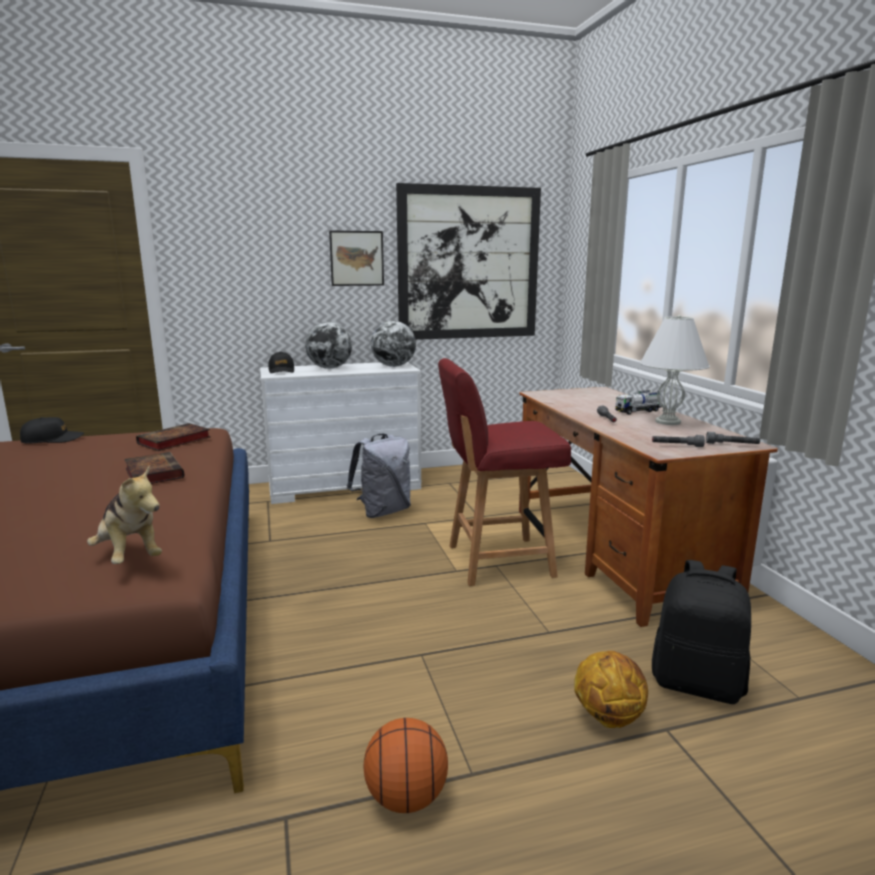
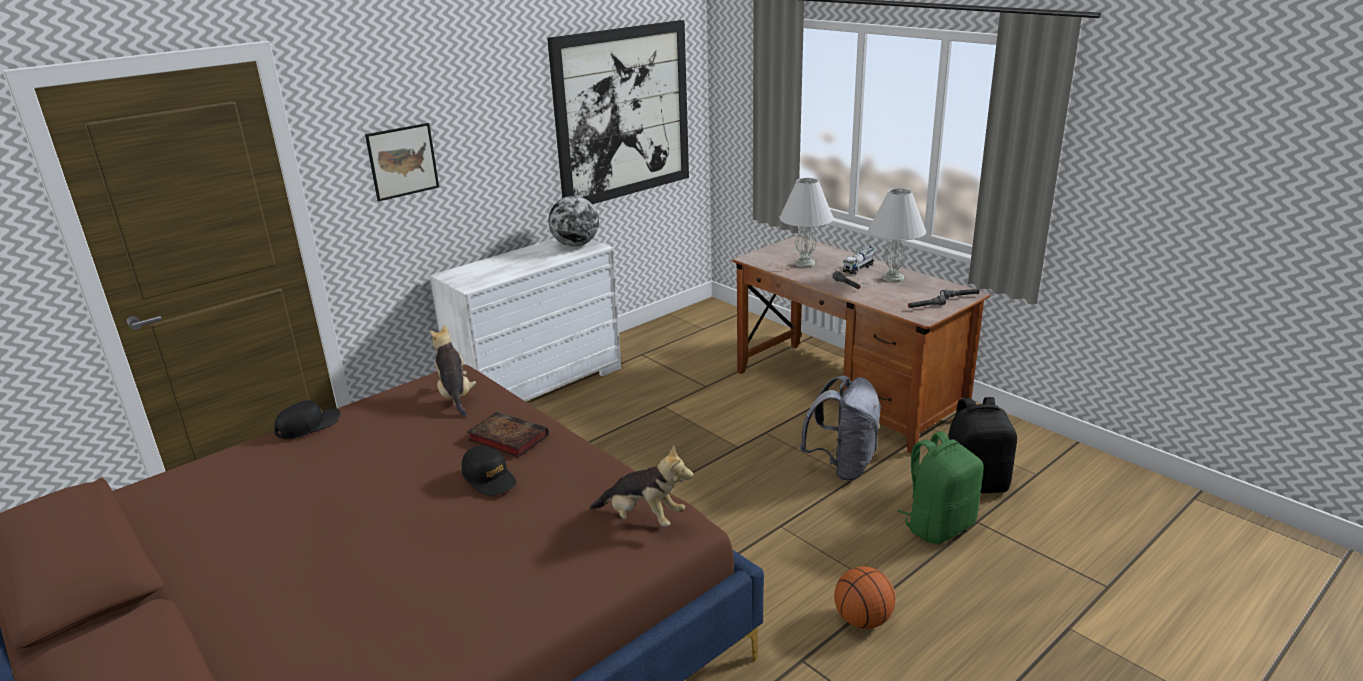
camera: 25 degrees left, 10 degrees up
book [136,423,211,451] -> plush toy [430,325,476,416]
black cap [269,351,294,373] -> black cap moved to [462,445,517,495]
globe [305,322,352,369] -> none
picture [329,230,384,286] -> picture moved to [365,123,439,201]
grey backpack [347,433,411,518] -> grey backpack moved to [800,376,882,481]
red chair [438,358,571,586] -> none
basketball [574,651,648,728] -> green backpack [897,431,983,544]
none -> white table lamp [779,178,834,268]

